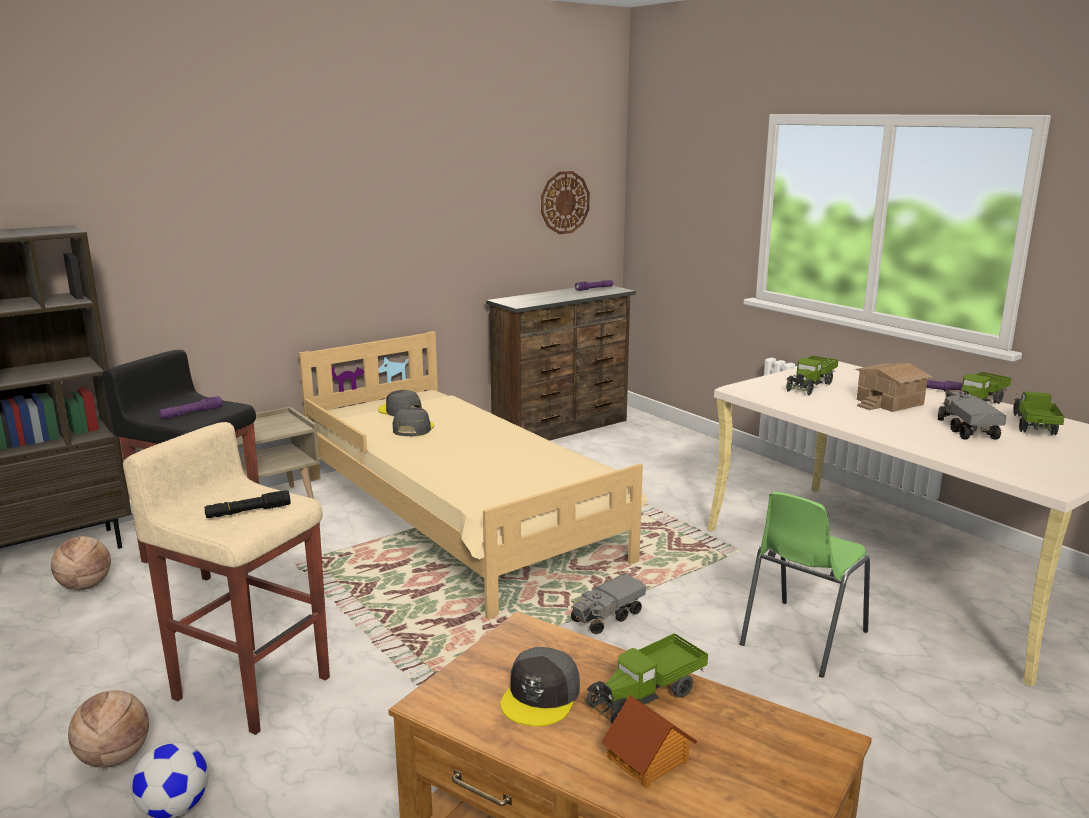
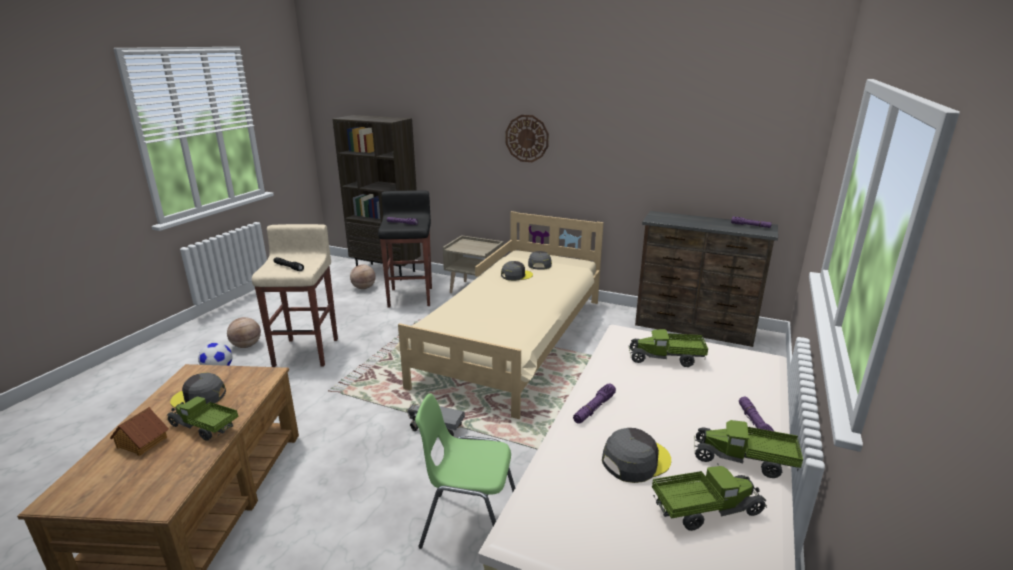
camera: 60 degrees right, 5 degrees up
wall clock [541,171,590,234] -> wall clock moved to [506,115,549,162]
toy house [855,363,932,412] -> none
toy truck [938,388,1007,440] -> grey cap [602,428,671,483]
none -> purple flashlight [573,384,616,424]

